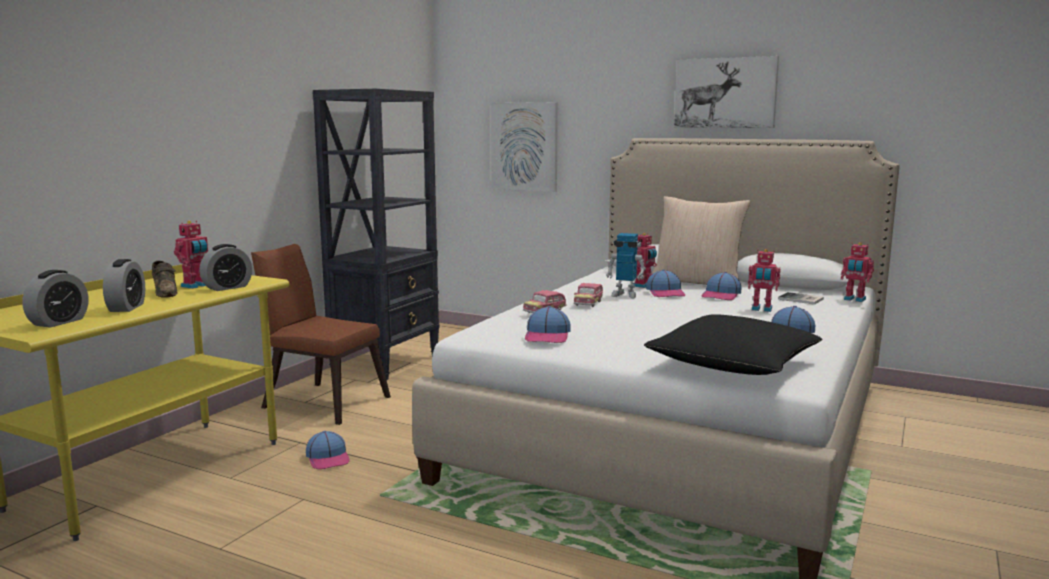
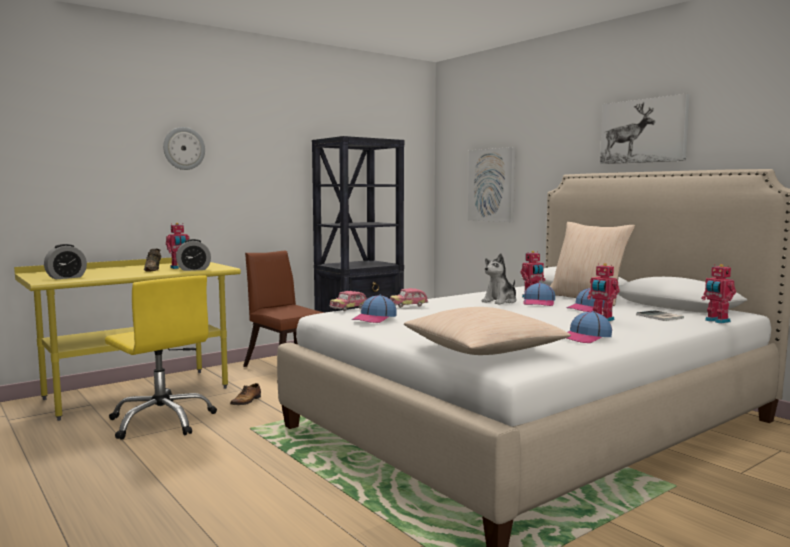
camera: 25 degrees right, 5 degrees down
alarm clock [103,259,145,312] -> none
cap [306,431,350,469] -> shoe [230,383,261,405]
toy car [574,283,603,307] -> toy car moved to [330,291,367,311]
toy robot [606,233,646,298] -> plush toy [482,253,517,305]
black pillow [644,314,823,375] -> beige pillow [404,307,571,355]
none -> yellow office chair [105,275,217,440]
none -> wall clock [163,127,205,170]

